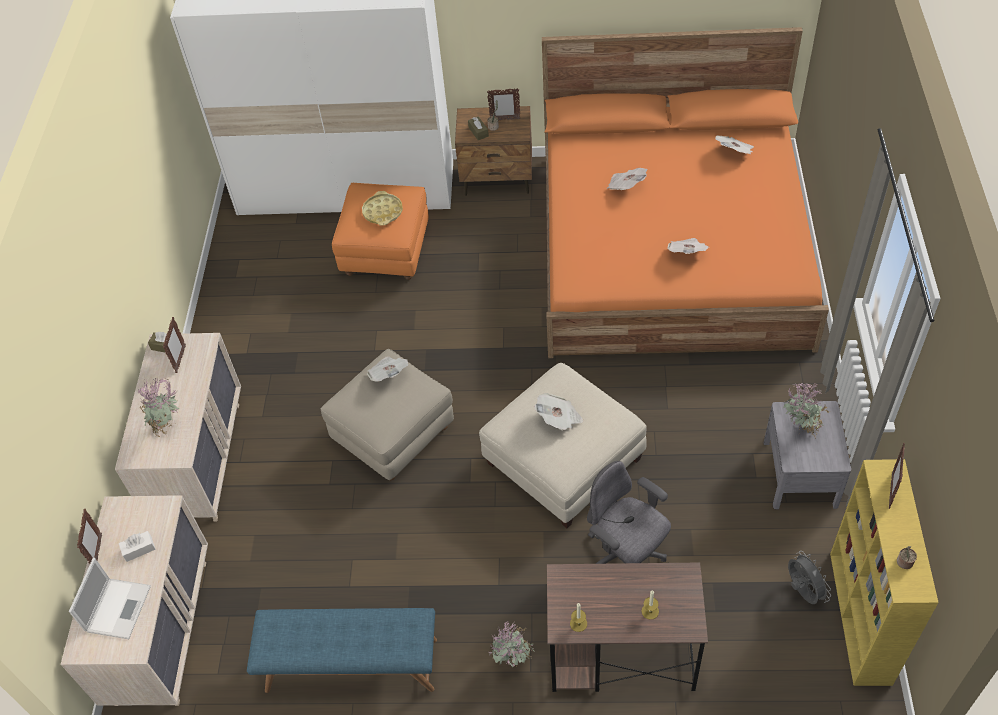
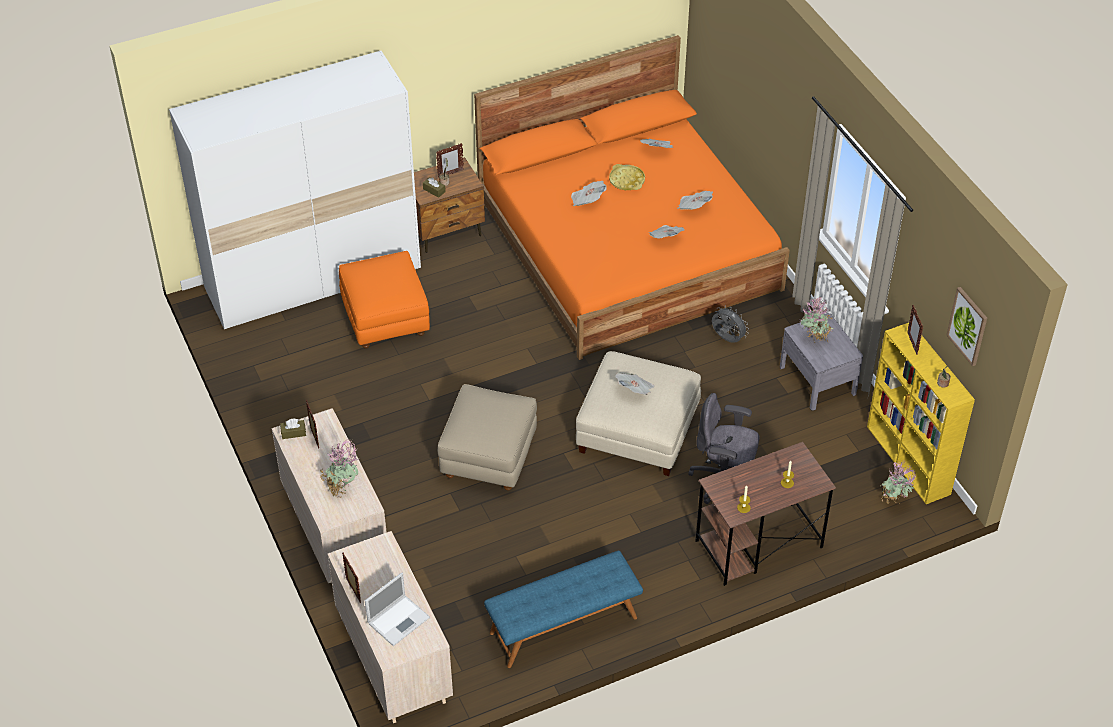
camera: 30 degrees left, 5 degrees down
laptop [69,558,151,639] -> laptop turned 60 degrees clockwise [365,572,430,646]
white tissue box [119,531,155,562] -> none
yellow tray [362,191,403,226] -> yellow tray moved to [609,164,645,190]
newspaper [367,356,408,382] -> newspaper moved to [677,191,713,210]
potted plant [489,621,535,667] -> potted plant moved to [880,461,917,504]
grey fan [788,551,831,604] -> grey fan moved to [712,305,749,343]
none -> picture [946,287,987,366]

